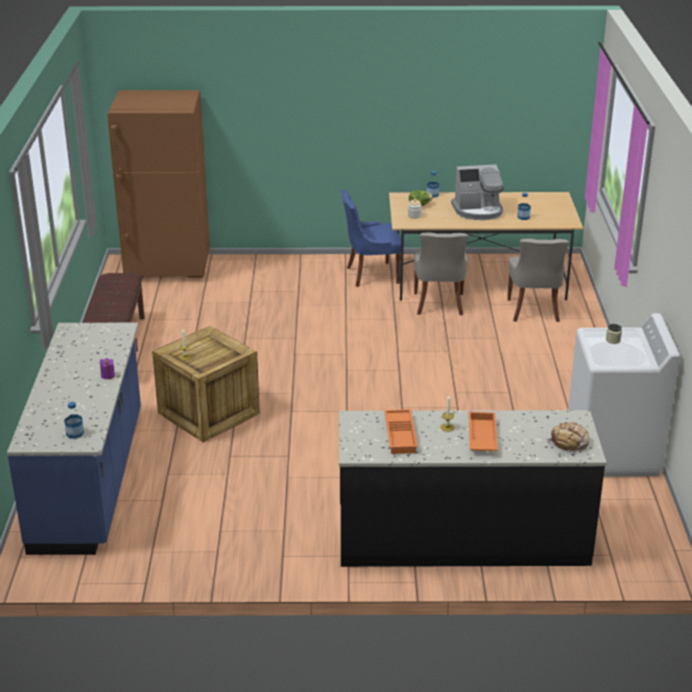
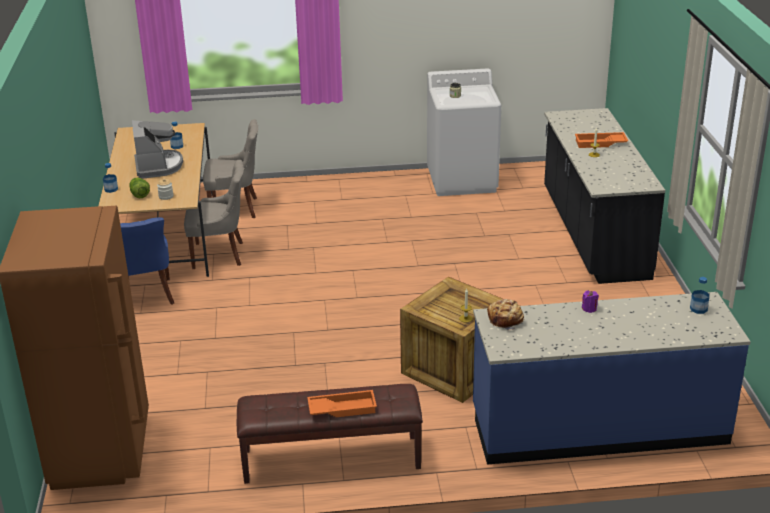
camera: 95 degrees left, 0 degrees up
orange tray [384,409,418,454] -> orange tray moved to [307,390,377,417]
bread [545,422,590,452] -> bread moved to [487,299,524,331]

